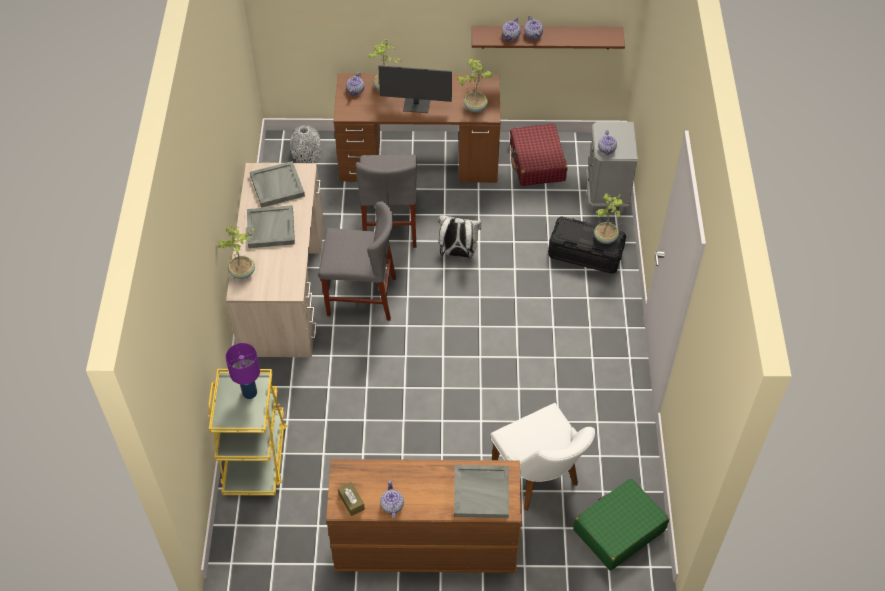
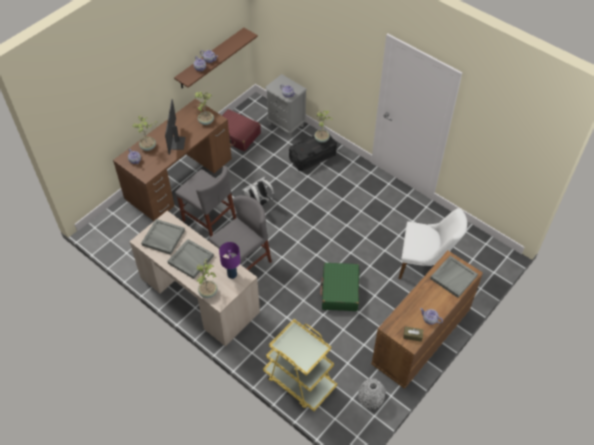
camera: 50 degrees left, 0 degrees up
purple table lamp [226,343,260,399] -> purple table lamp moved to [219,242,241,279]
grey vase [290,125,322,163] -> grey vase moved to [358,378,386,409]
monitor [378,65,452,113] -> monitor turned 135 degrees clockwise [165,99,186,155]
green suitcase [573,478,669,571] -> green suitcase moved to [320,263,360,311]

